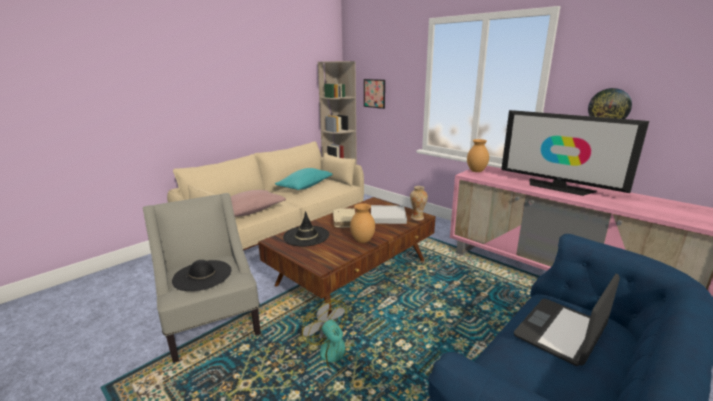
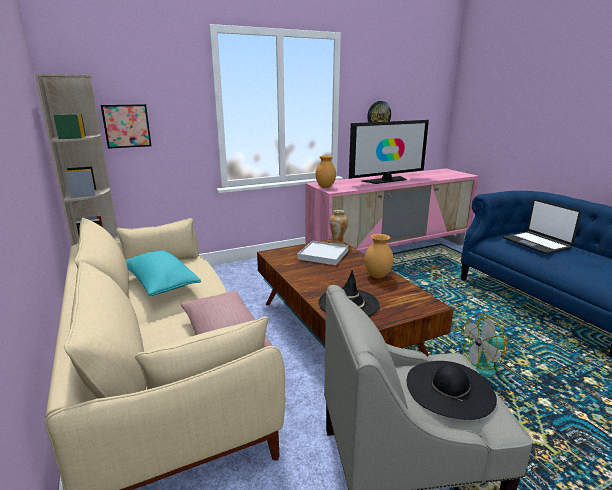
camera: 70 degrees left, 0 degrees up
beige book [333,208,355,228] -> none

